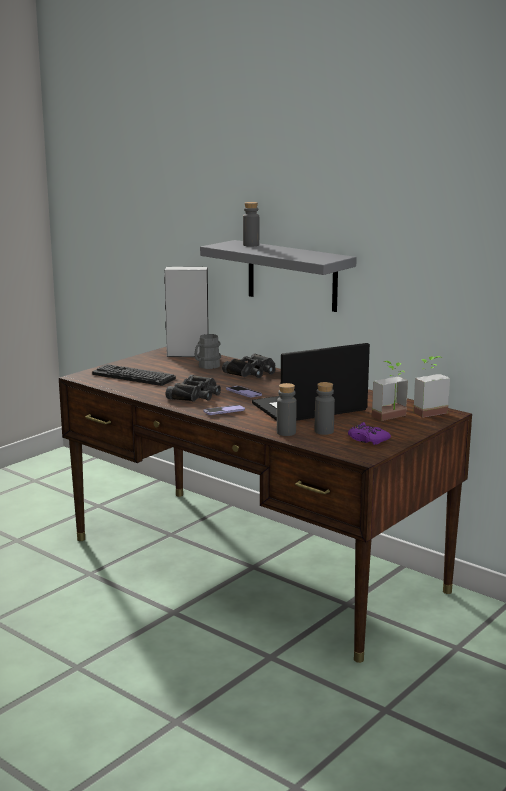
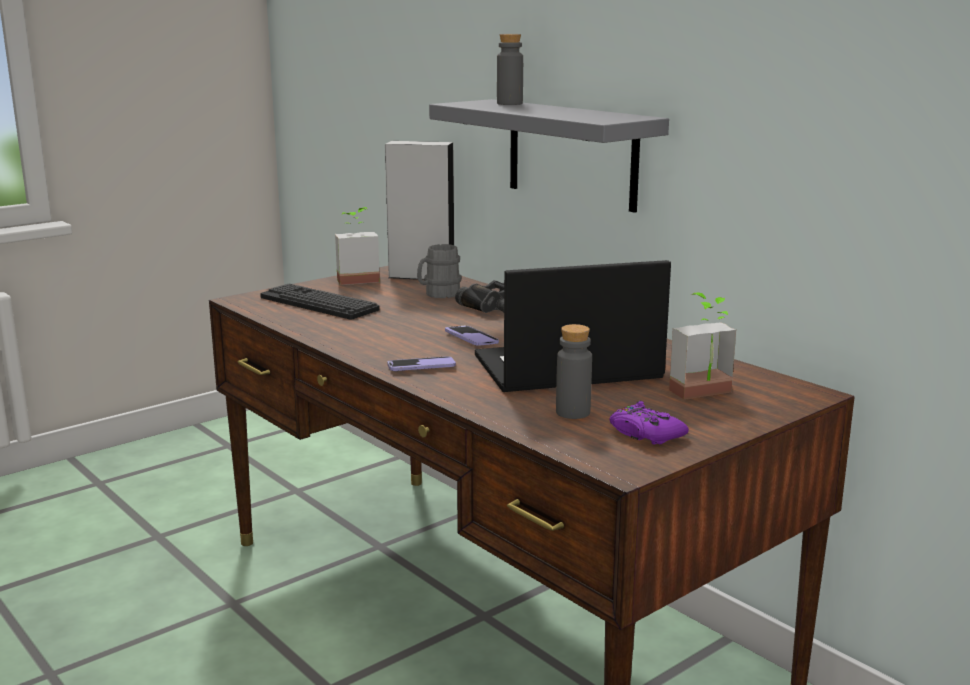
camera: 10 degrees right, 0 degrees up
black binoculars [166,375,221,402] -> none
grey bottle [277,383,297,436] -> none
potted plant [413,356,450,418] -> potted plant moved to [335,207,380,285]

